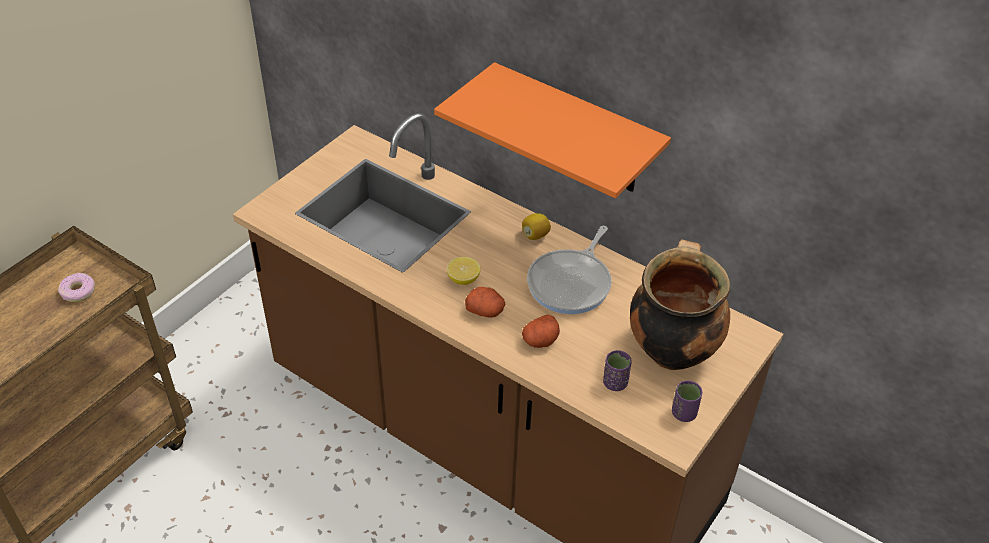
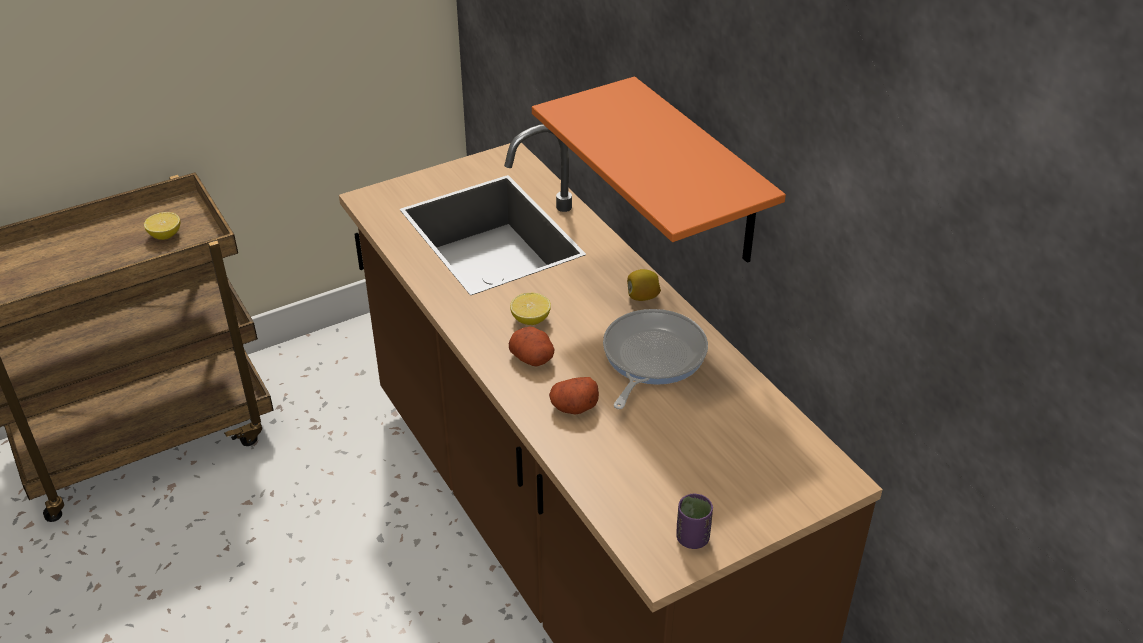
camera: 25 degrees right, 5 degrees down
donut [58,273,95,302] -> lemon [144,212,180,240]
frying pan [527,226,612,314] -> frying pan turned 150 degrees clockwise [603,309,708,409]
purple cup [603,350,632,391] -> none
cooking pot [630,240,730,370] -> none

